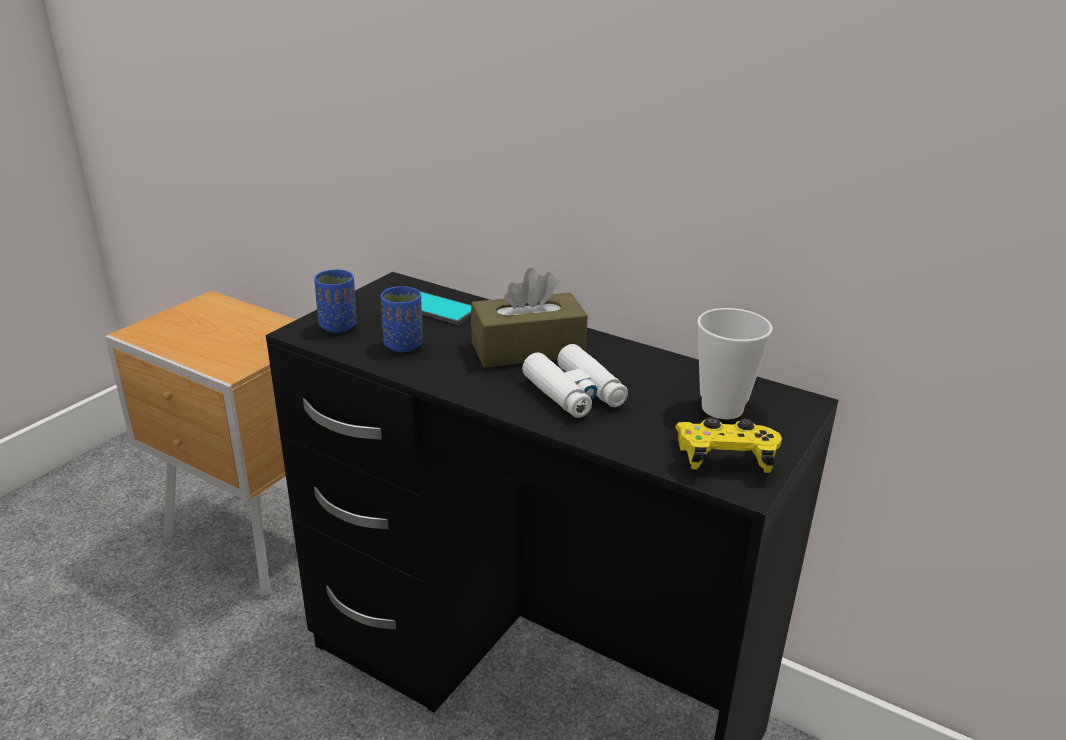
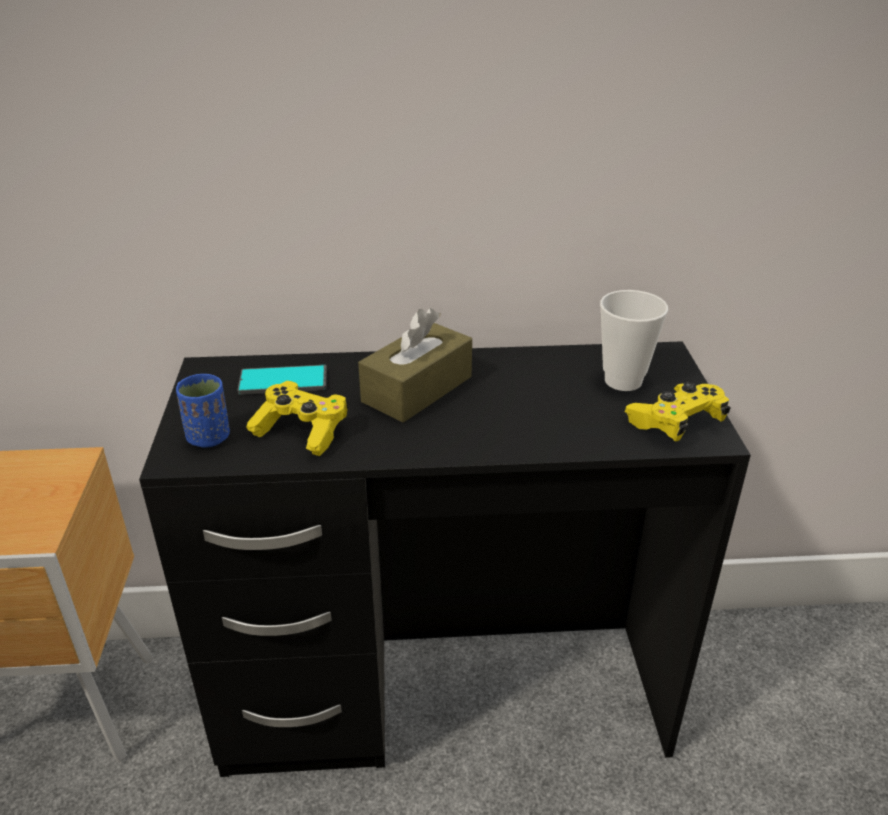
camera: 35 degrees left, 5 degrees up
blue cup [381,286,422,352] -> yellow game controller [246,381,348,456]
white binoculars [522,344,628,418] -> none

